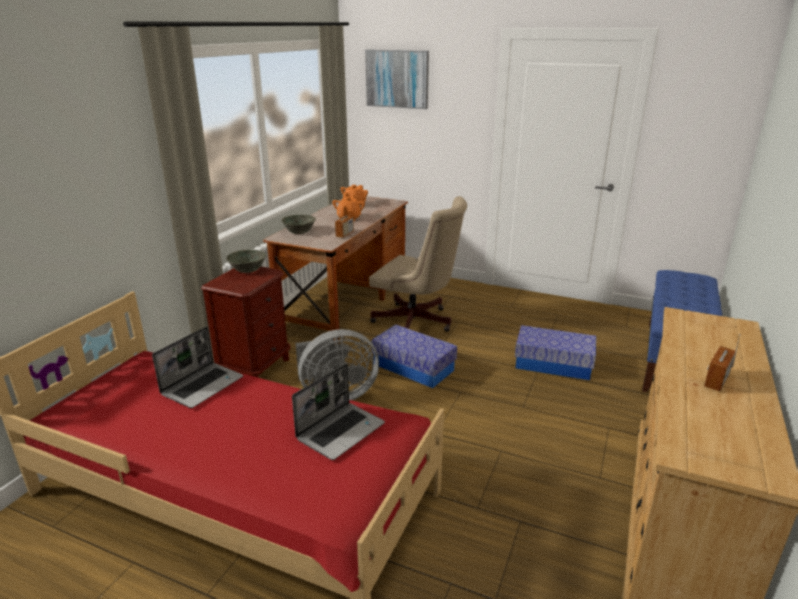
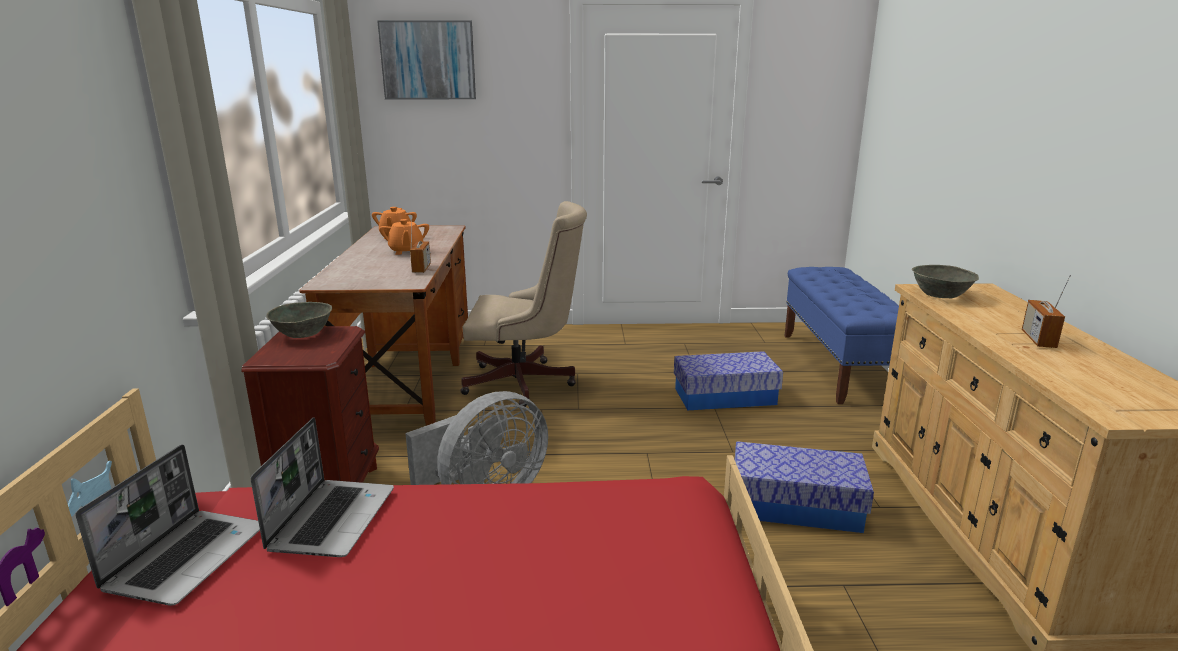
camera: 25 degrees left, 5 degrees down
grey bowl [282,215,316,234] -> grey bowl moved to [912,265,979,298]
laptop [292,363,385,460] -> laptop moved to [76,444,260,606]
storage box [371,325,457,388] -> storage box moved to [735,441,874,533]

